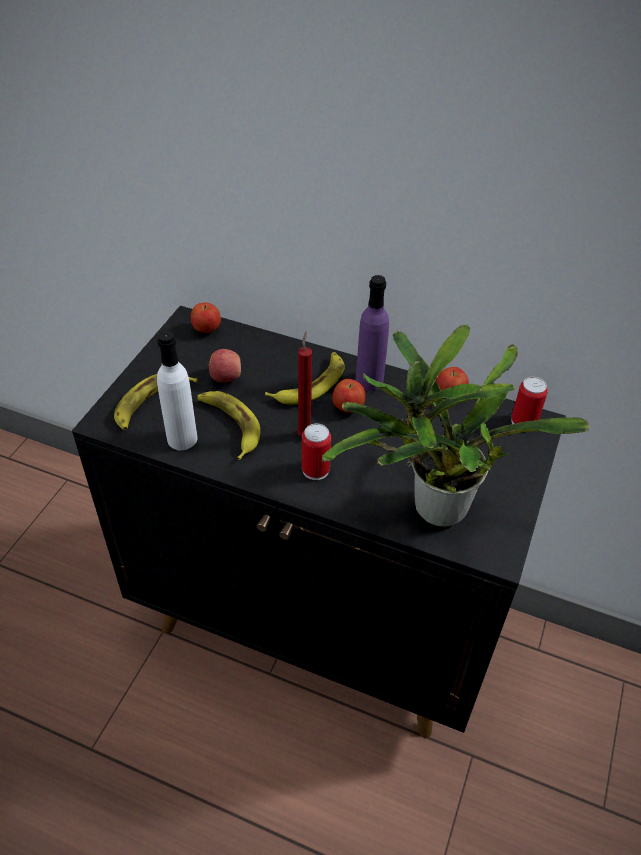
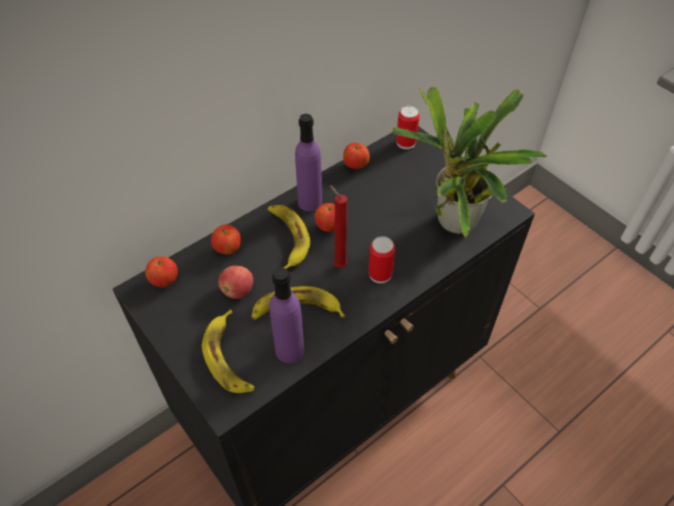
camera: 60 degrees left, 5 degrees up
white bottle [157,331,197,450] -> purple bottle [269,268,304,363]
none -> apple [211,224,241,255]

